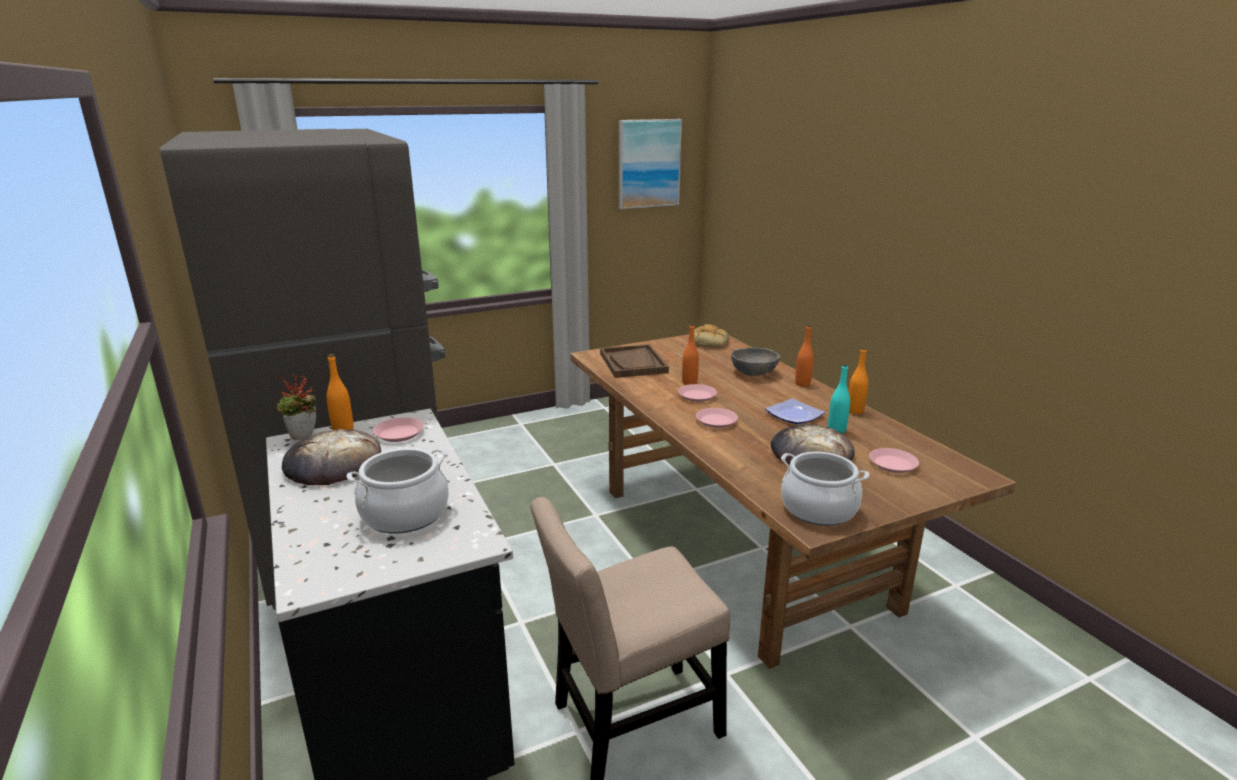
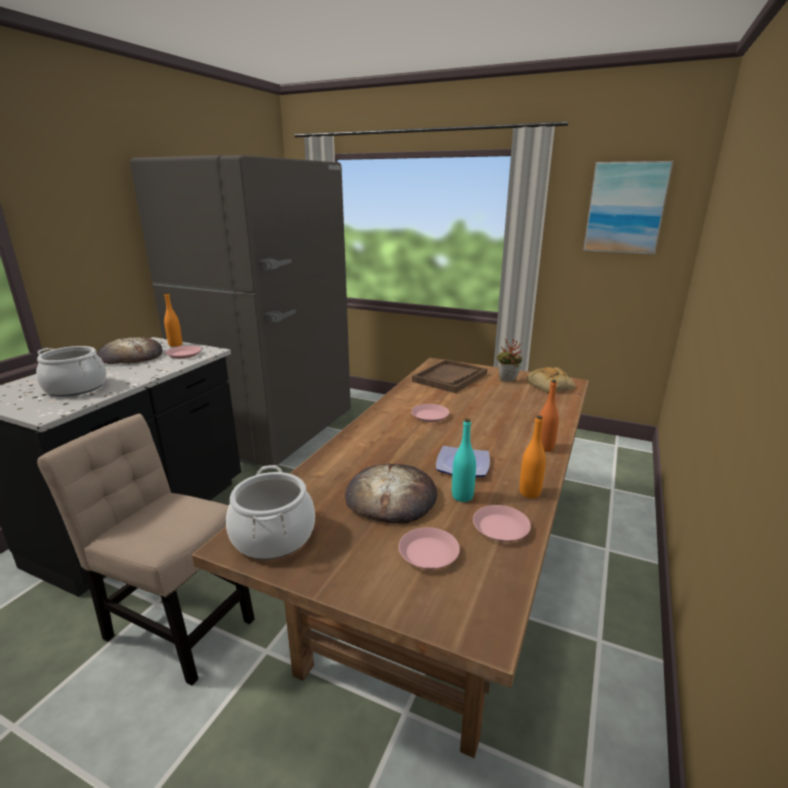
camera: 50 degrees right, 0 degrees up
potted plant [277,374,316,440] -> potted plant moved to [496,339,522,382]
orange bottle [682,324,699,385] -> none
pink plate [696,408,738,428] -> pink plate moved to [473,505,531,542]
grey bowl [731,348,780,376] -> none

